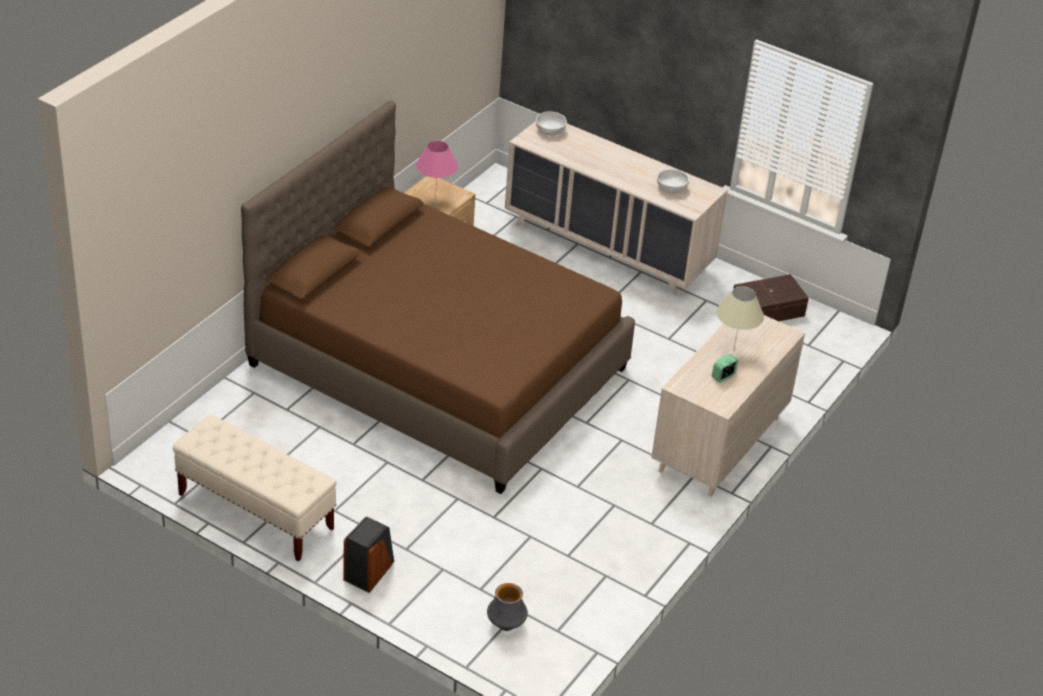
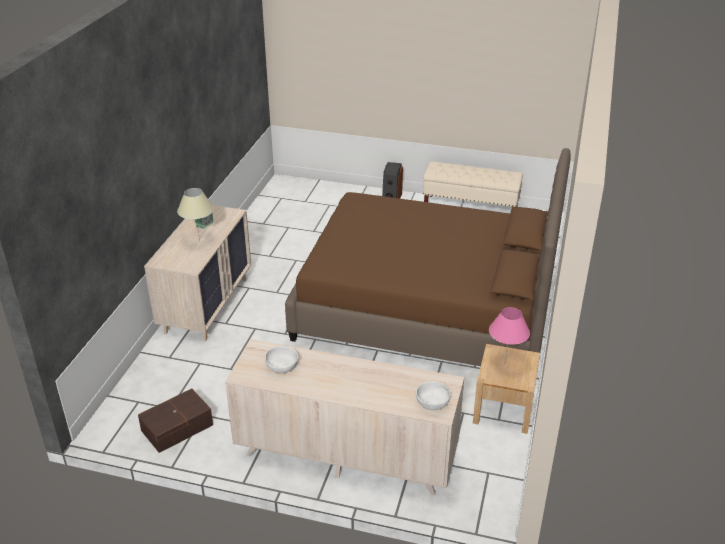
camera: 165 degrees right, 5 degrees down
vase [487,583,528,631] -> none

